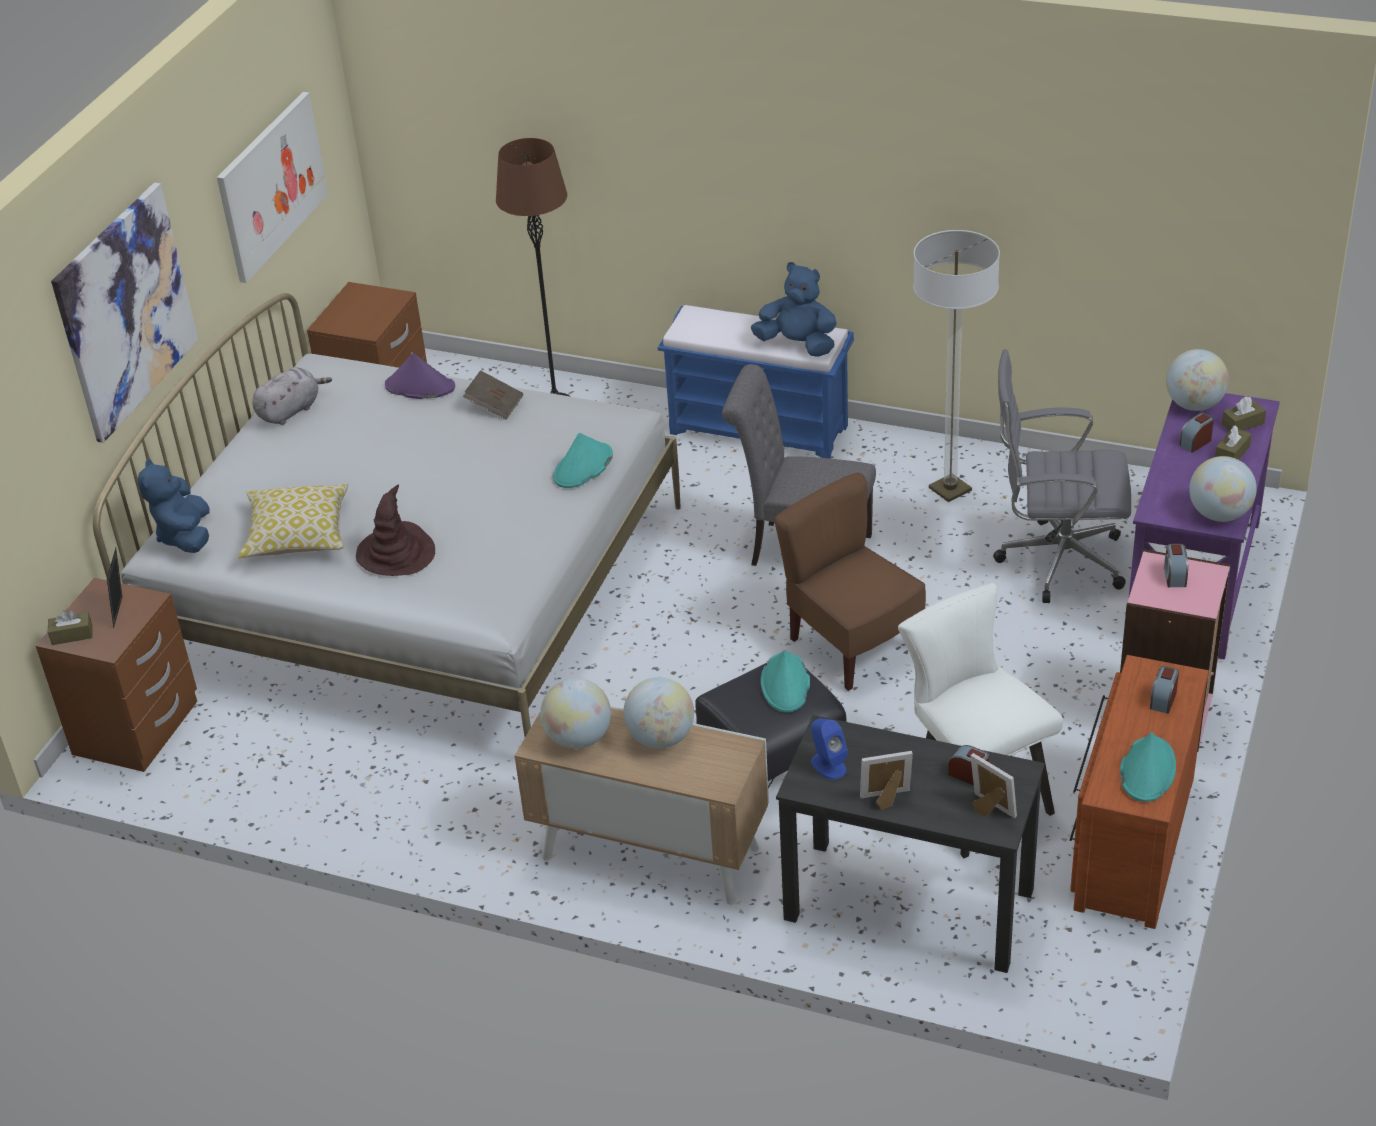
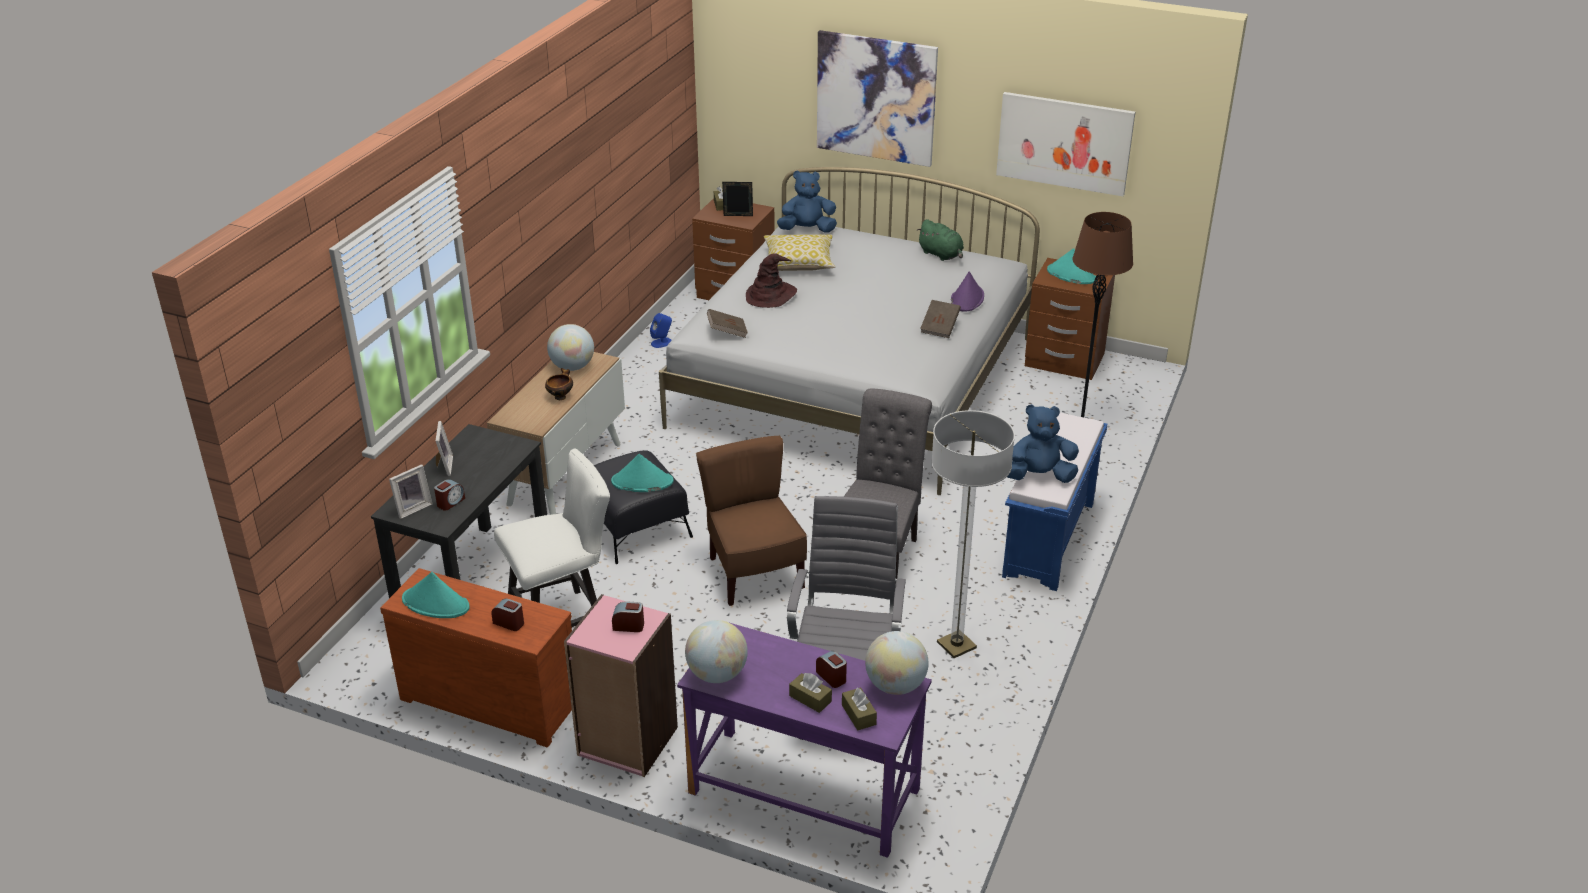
camera: 90 degrees right, 5 degrees down
grey plush toy [252,367,332,425] -> green plush toy [917,219,964,261]
turquoise hat [553,433,613,488] -> turquoise hat moved to [1047,248,1097,284]
globe [623,677,694,749] -> bowl [545,368,573,400]
blue plush toy [751,262,837,357] -> blue plush toy turned 120 degrees counterclockwise [1007,404,1079,483]
brown chair [774,472,926,691] -> brown chair turned 75 degrees counterclockwise [696,436,807,606]
blue speaker [811,719,848,780] -> blue speaker moved to [650,313,672,348]
none -> brown book [707,309,748,338]

